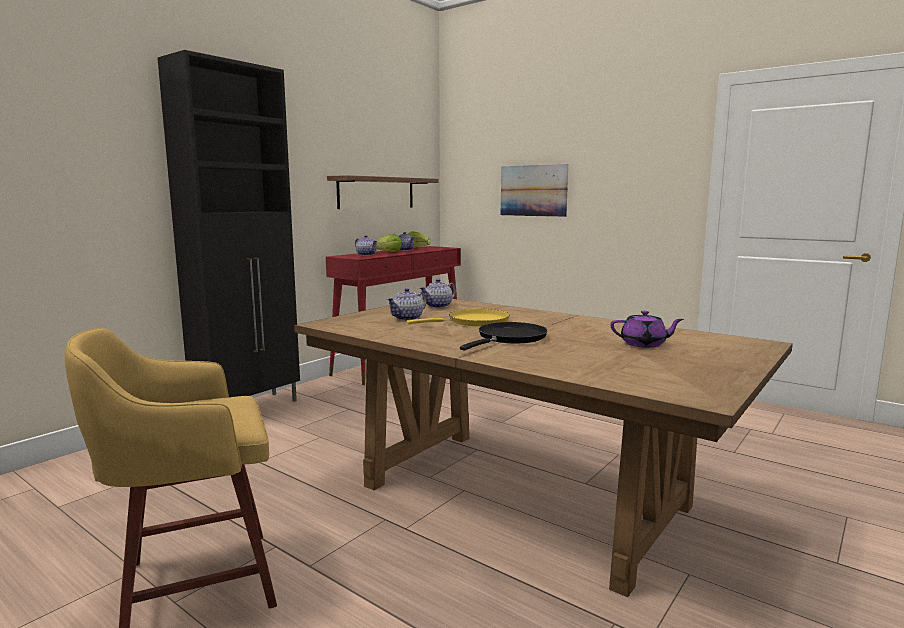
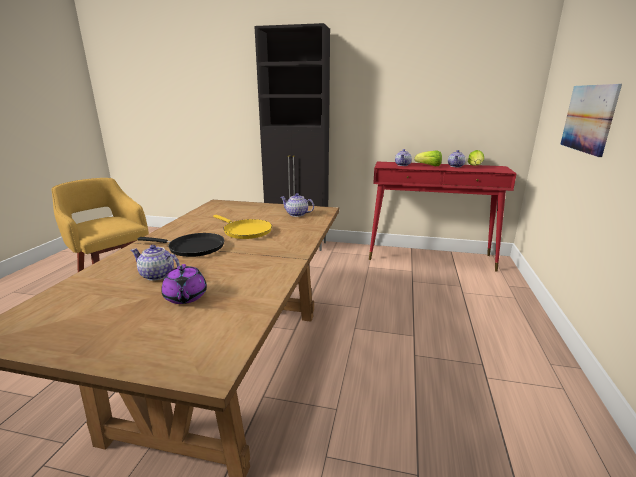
camera: 65 degrees right, 10 degrees up
shelf [327,175,438,209] -> none
teapot [387,288,427,321] -> teapot moved to [131,245,180,281]

